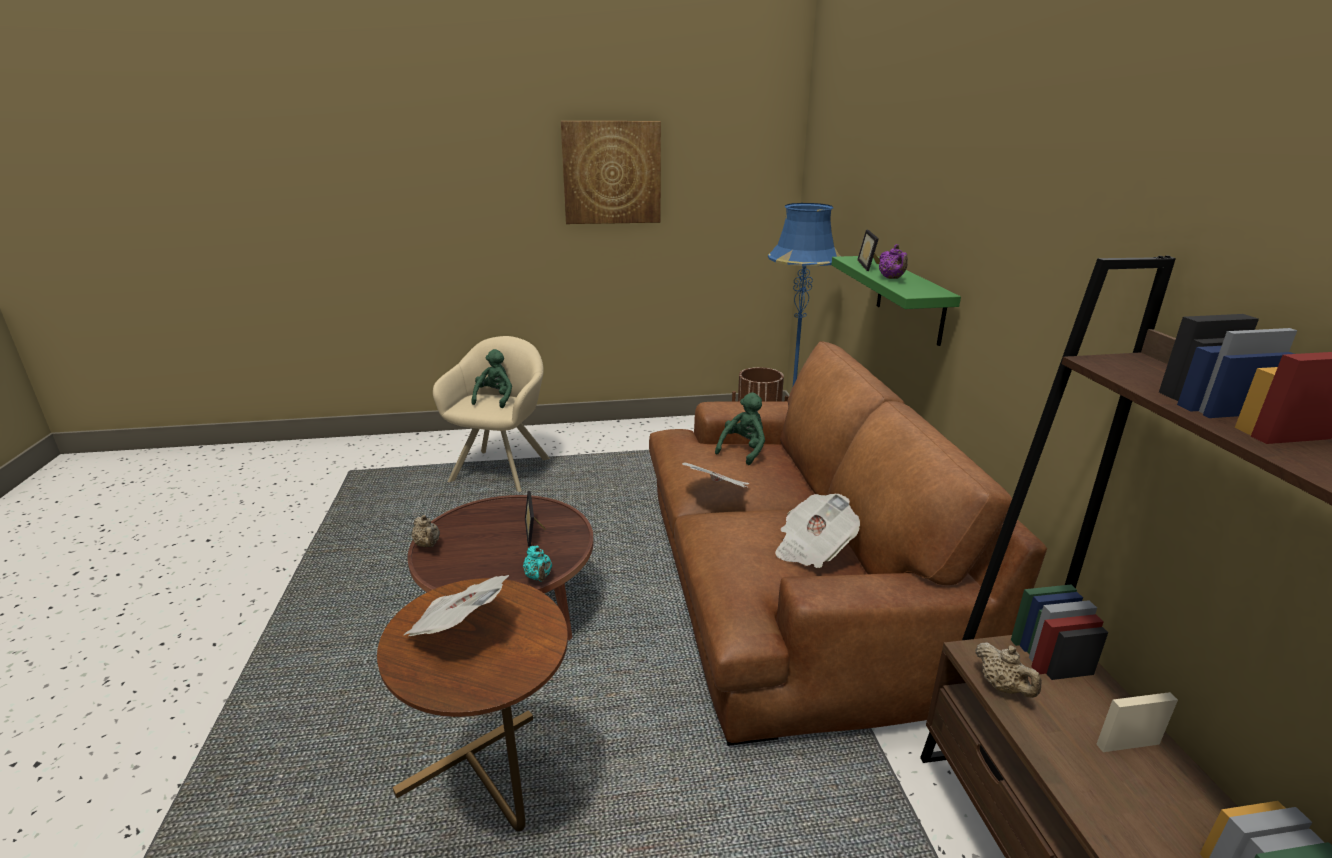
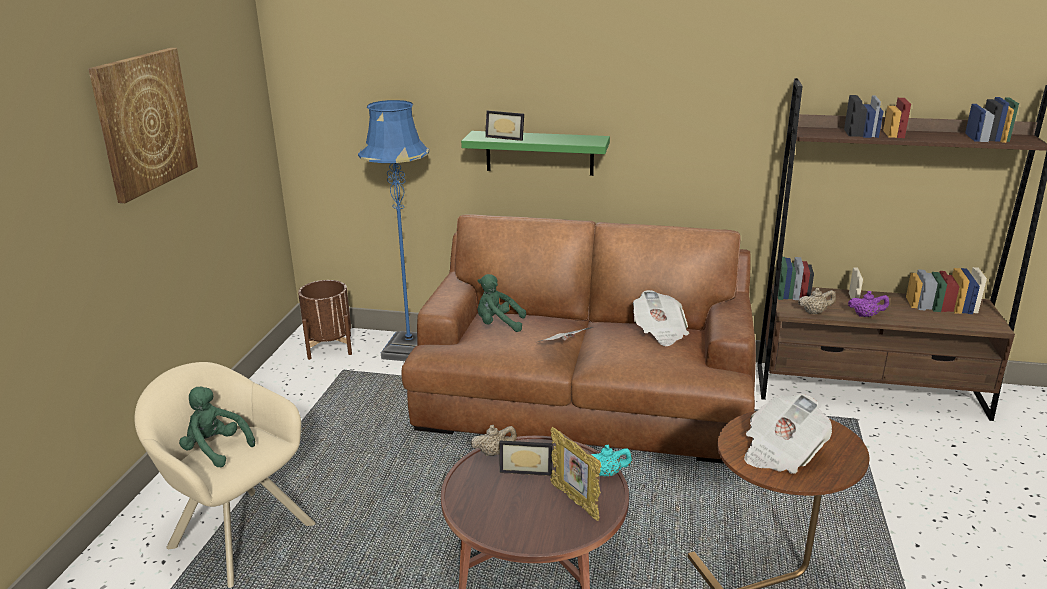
camera: 70 degrees left, 0 degrees up
beige teapot [412,515,440,547] -> beige teapot moved to [471,425,517,456]
green plush toy [715,392,765,465] -> green plush toy turned 45 degrees counterclockwise [477,274,526,332]
purple teapot [879,244,908,279] -> purple teapot moved to [848,291,890,317]
none -> picture frame [550,427,601,521]

